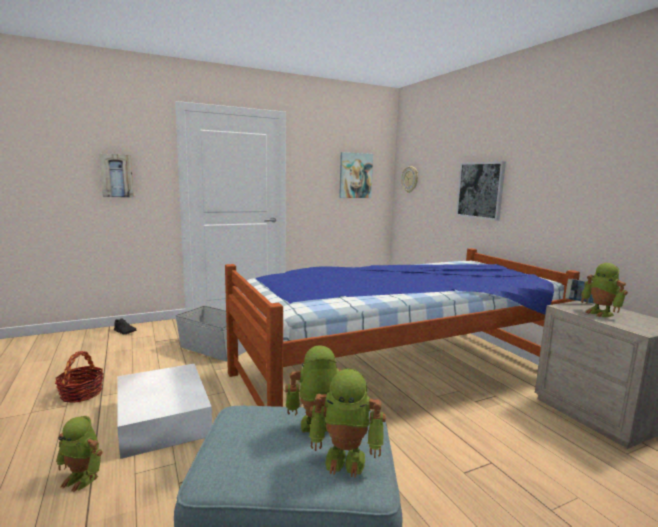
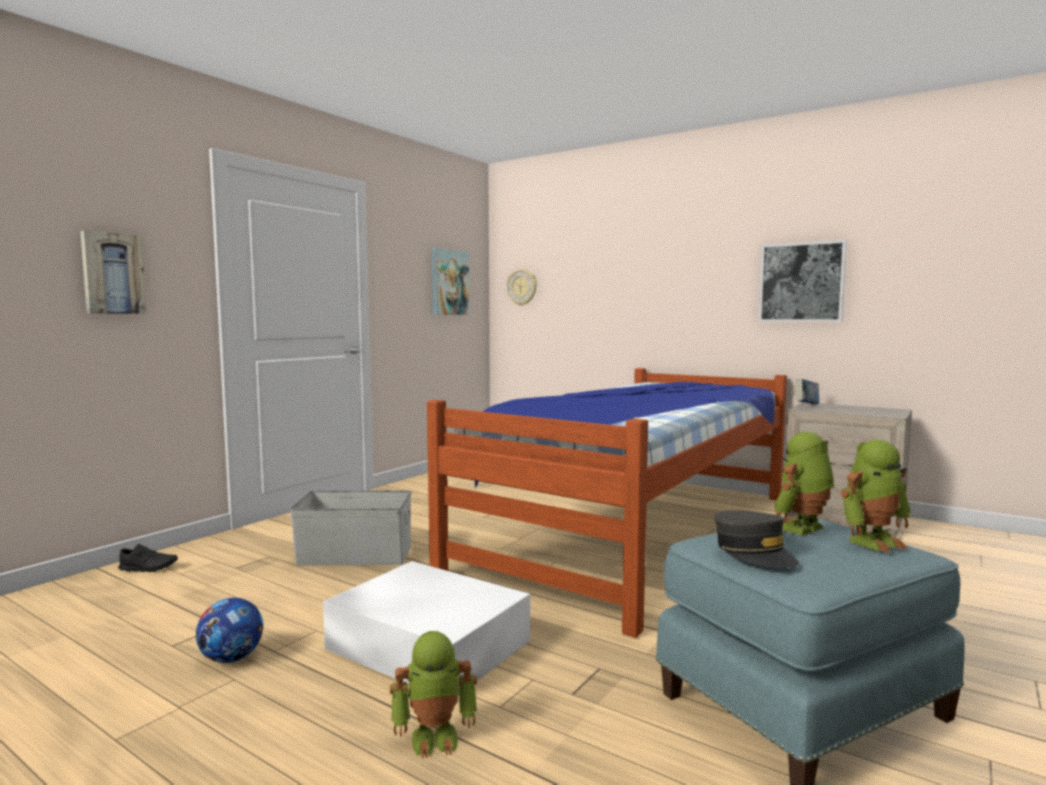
camera: 30 degrees left, 5 degrees down
basket [55,351,104,403] -> football [196,598,263,663]
picture [456,161,506,221] -> picture moved to [758,240,847,322]
toy robot [581,263,628,317] -> none
none -> grey cap [714,510,799,568]

